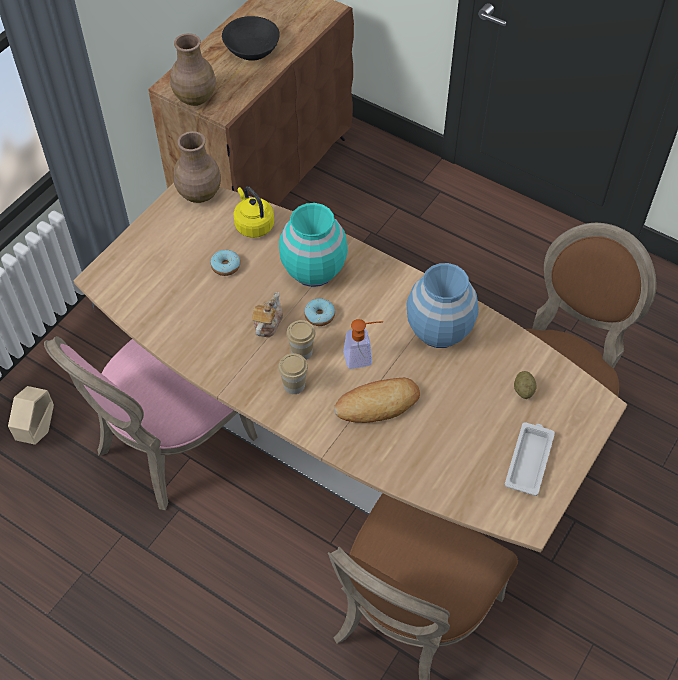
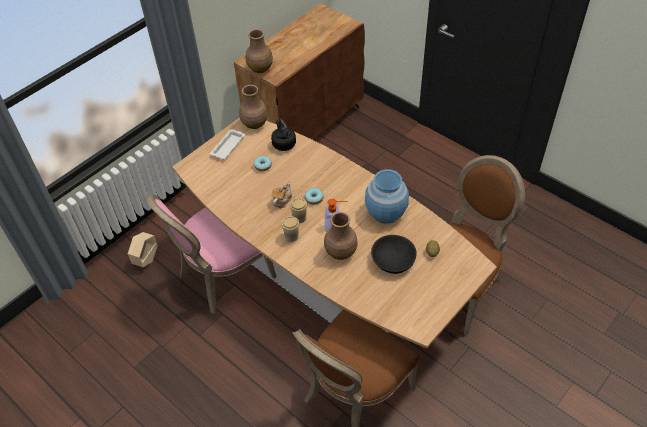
camera: 10 degrees right, 5 degrees down
black bowl [222,16,280,61] -> black bowl moved to [371,235,417,274]
yellow kettle [233,186,274,238] -> black kettle [271,119,296,151]
turquoise vase [279,203,348,287] -> none
bread [334,378,420,423] -> brown vase [324,212,358,260]
white tray [505,422,555,496] -> white tray moved to [210,129,245,160]

